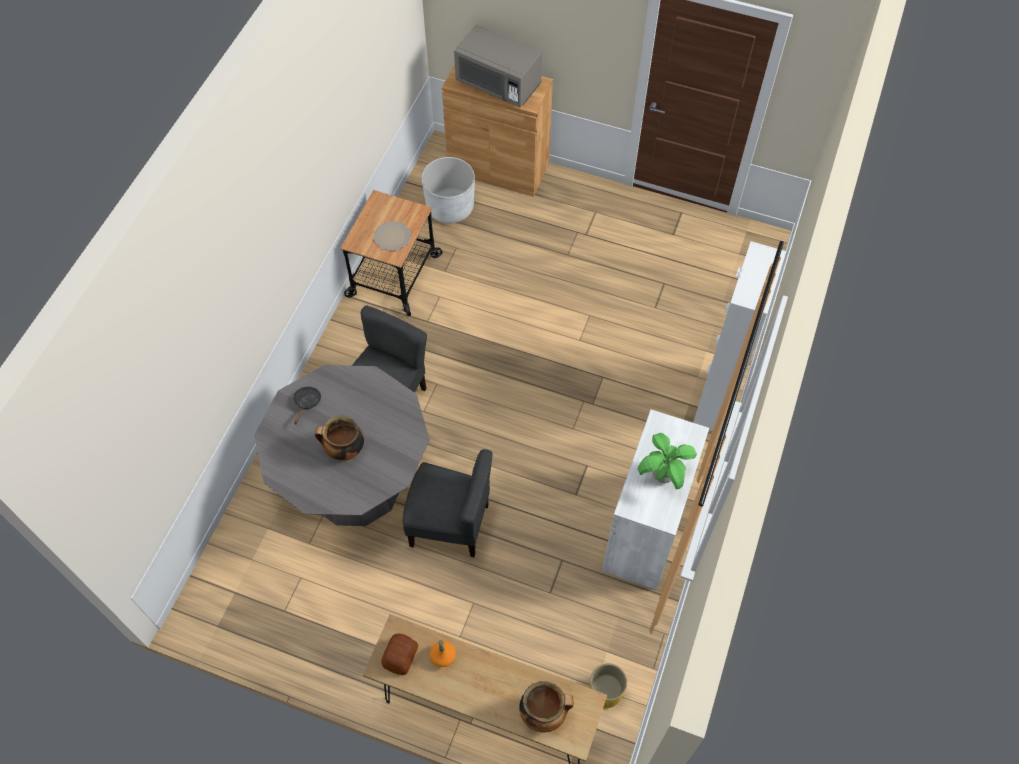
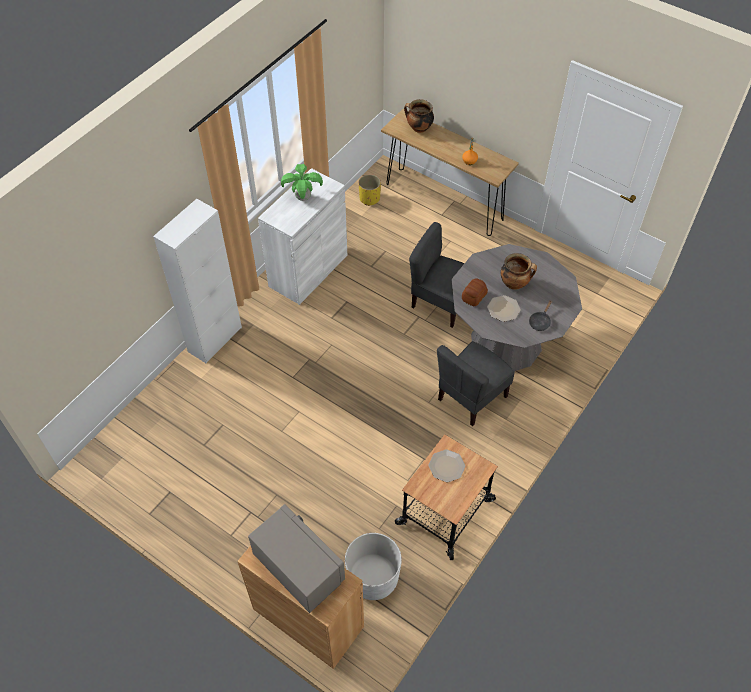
camera: 165 degrees left, 5 degrees down
bread [381,634,418,675] -> bread moved to [462,279,488,306]
none -> plate [487,295,521,322]

